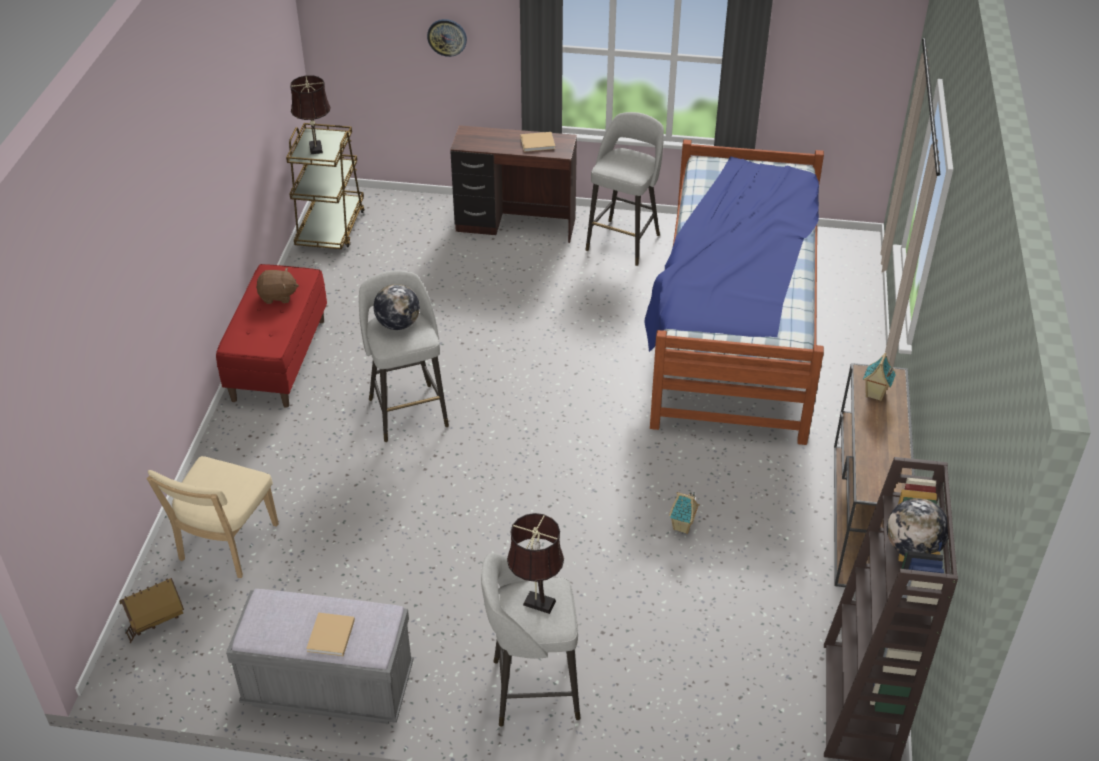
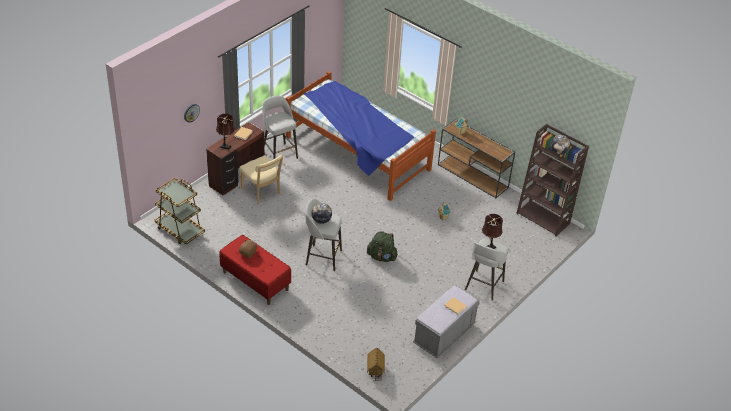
camera: 60 degrees left, 0 degrees up
beige chair [146,456,279,578] -> beige chair moved to [239,155,283,204]
brown table lamp [290,75,331,154] -> brown table lamp moved to [216,113,235,150]
none -> green backpack [367,231,398,262]

